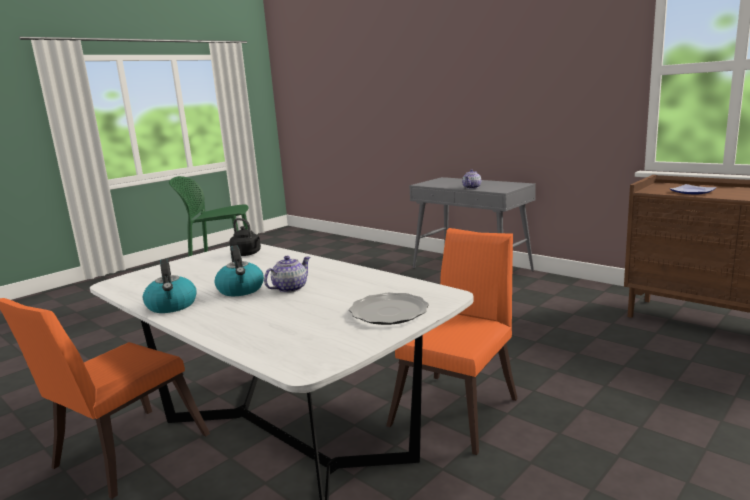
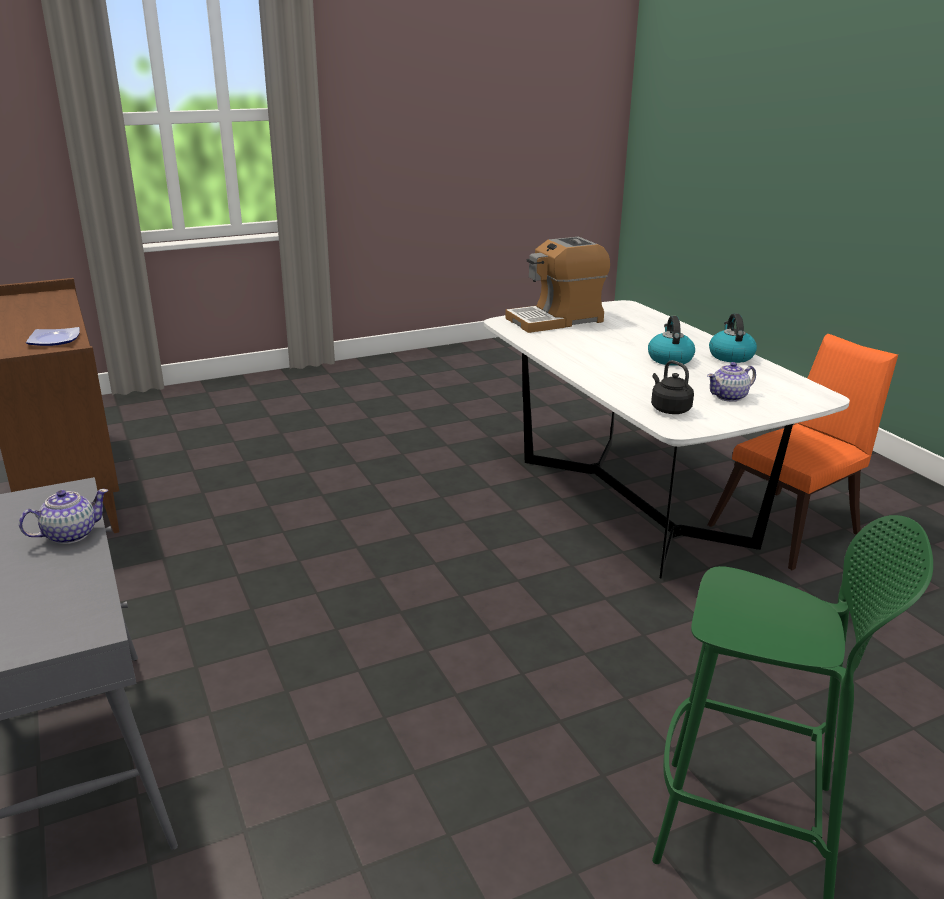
camera: 160 degrees left, 10 degrees up
teapot [264,256,310,293] -> teapot moved to [707,362,756,402]
plate [349,293,429,325] -> coffee machine [505,237,610,333]
orange chair [386,228,518,455] -> none

